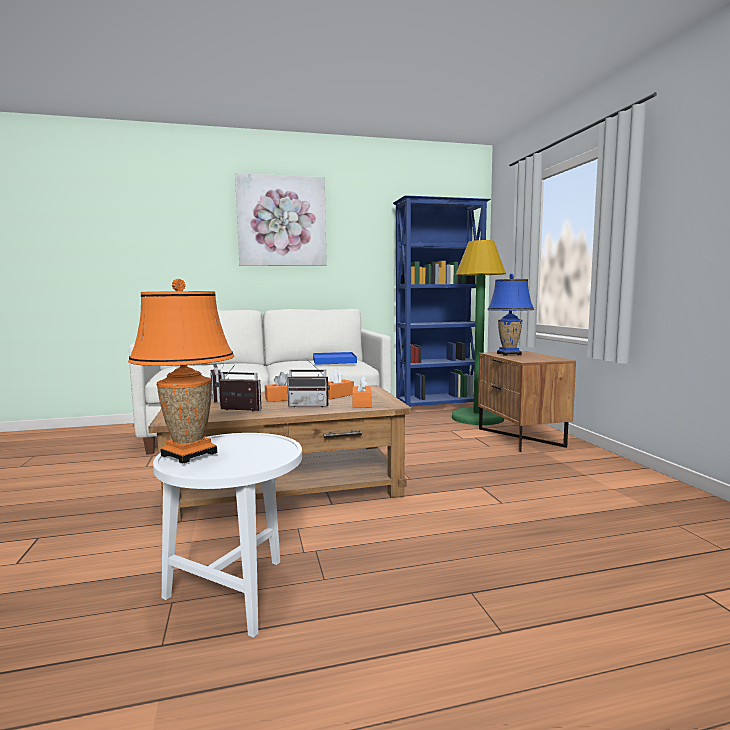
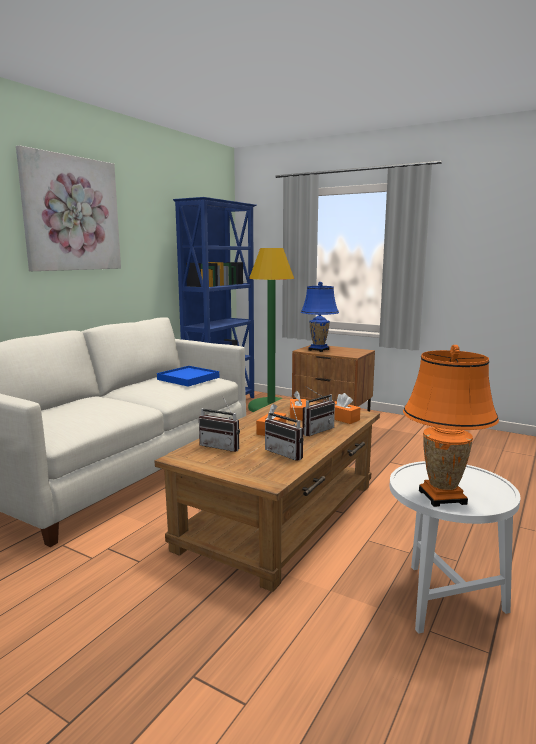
camera: 45 degrees left, 5 degrees up
radio [219,365,261,412] -> radio turned 105 degrees counterclockwise [265,402,303,461]

